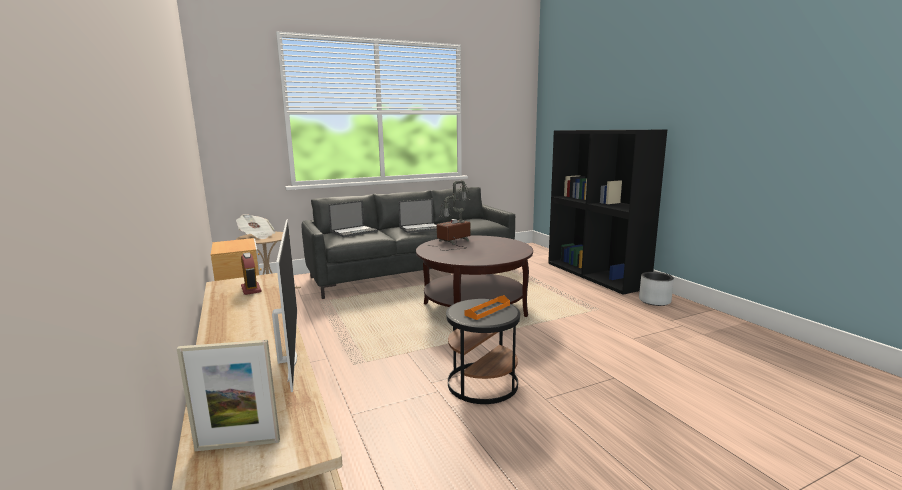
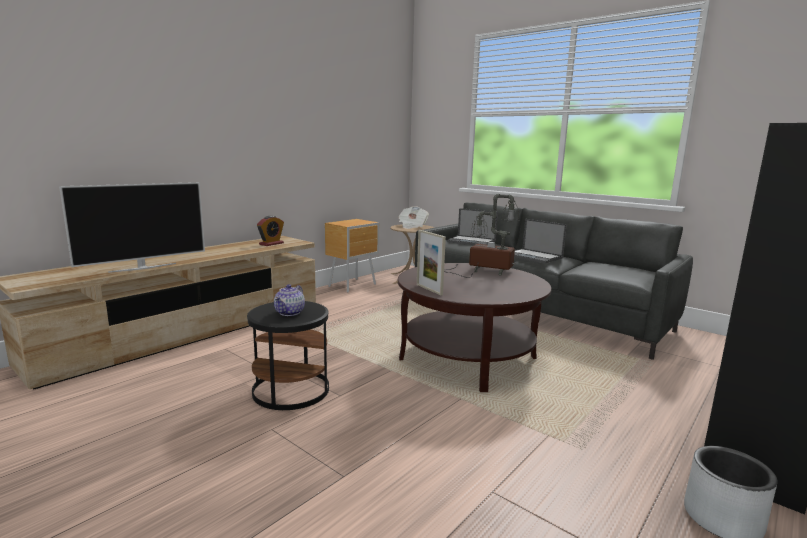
camera: 65 degrees right, 0 degrees up
picture frame [177,340,280,451] -> picture frame moved to [417,230,446,295]
orange tray [464,295,510,320] -> teapot [274,284,305,316]

